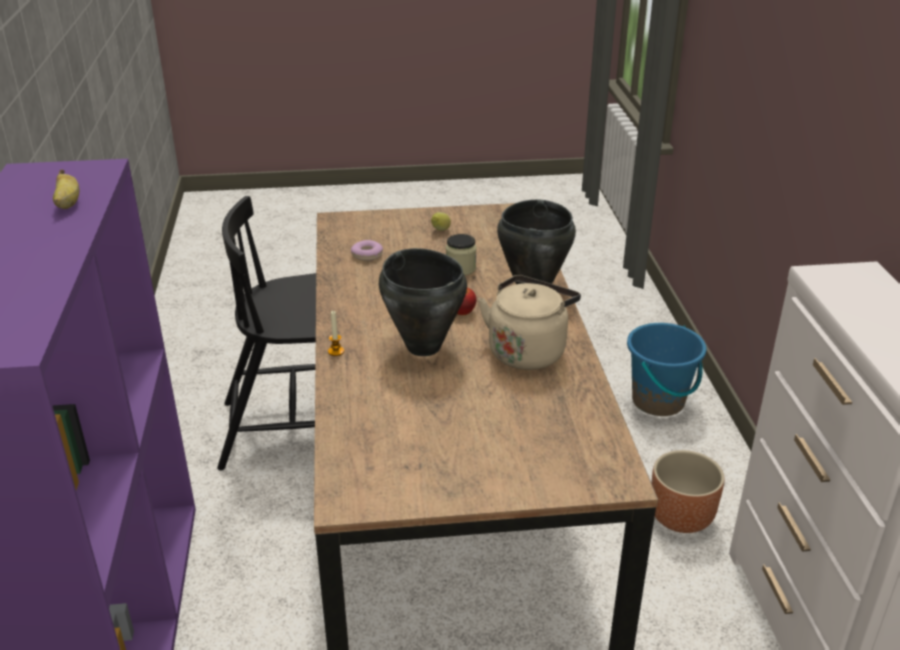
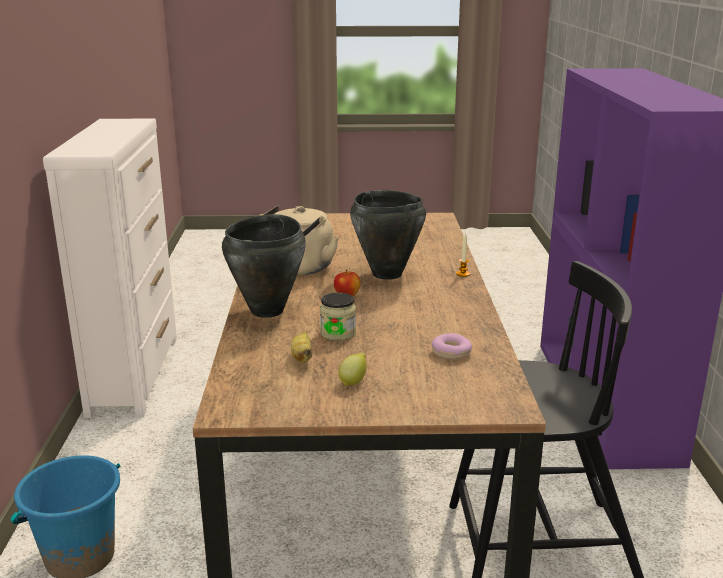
camera: 175 degrees left, 10 degrees down
banana [53,170,79,209] -> banana moved to [291,331,313,363]
brown planter [651,450,725,533] -> none

